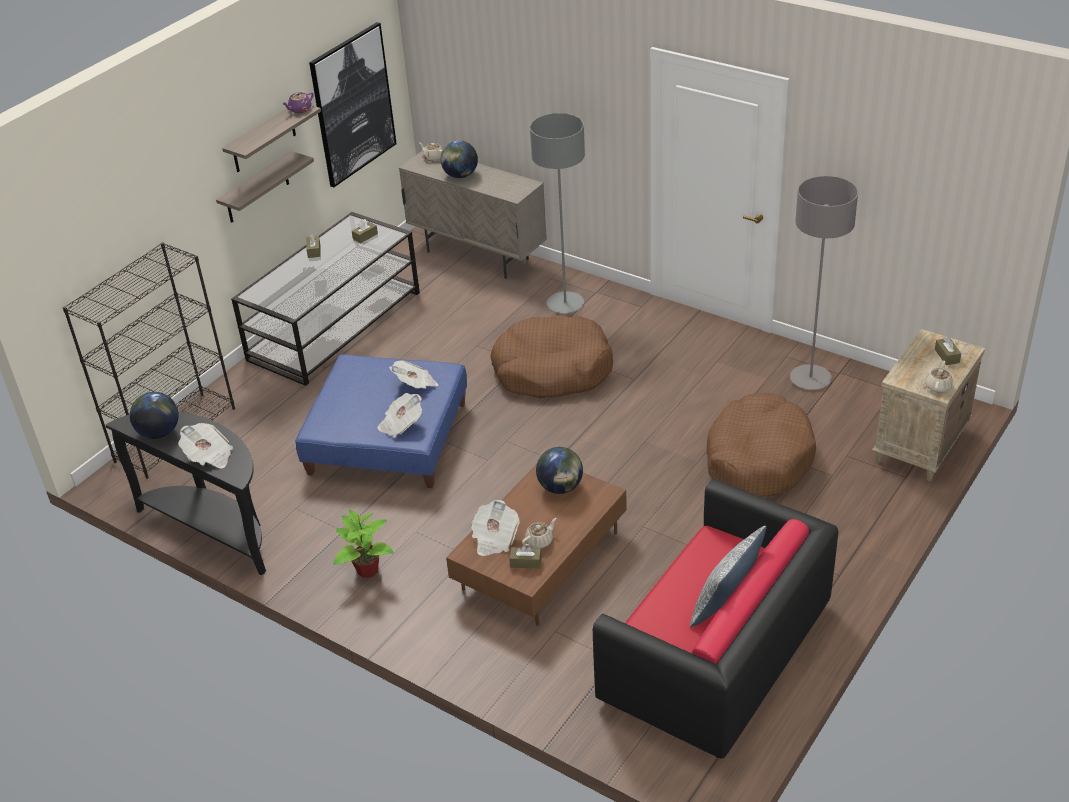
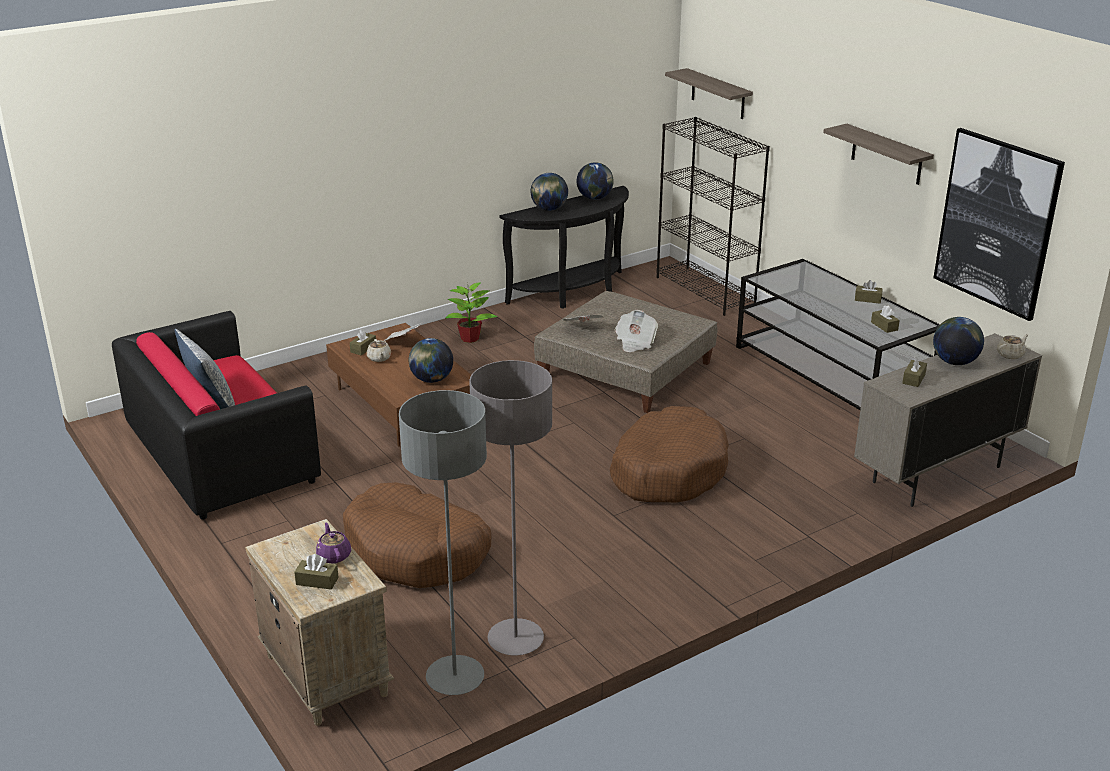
camera: 110 degrees right, 10 degrees down
newspaper [178,423,233,468] -> globe [531,173,568,211]
shelf [216,151,314,223] -> shelf moved to [665,68,753,119]
purple teapot [282,92,314,113] -> purple teapot moved to [316,523,351,563]
blue ottoman [295,354,467,488] -> beige ottoman [534,291,718,413]
grey floor lamp [530,113,585,313] -> grey floor lamp moved to [399,390,487,695]
beige teapot [925,361,953,393] -> none
none -> brown tissue box [903,356,927,387]

